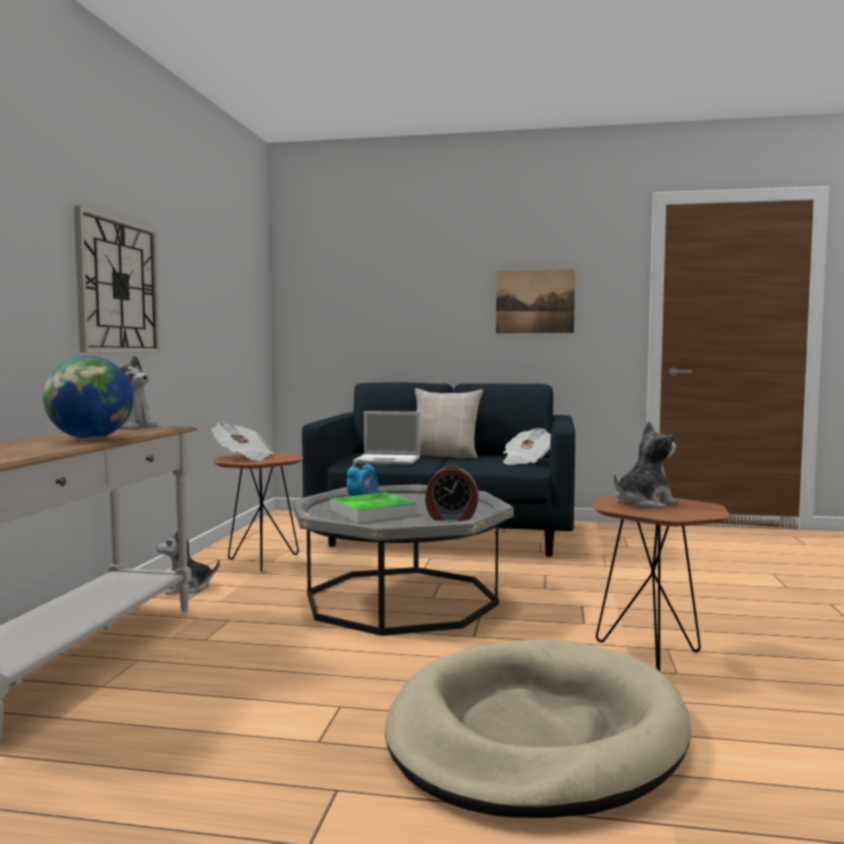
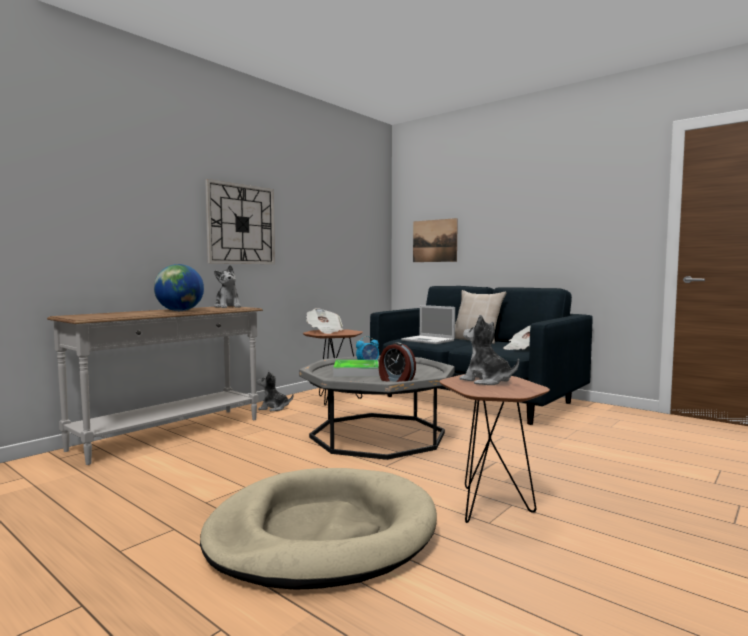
camera: 30 degrees right, 0 degrees up
picture [496,270,575,333] -> picture moved to [413,218,458,262]
plush toy [614,421,678,508] -> plush toy turned 135 degrees counterclockwise [460,315,519,385]

